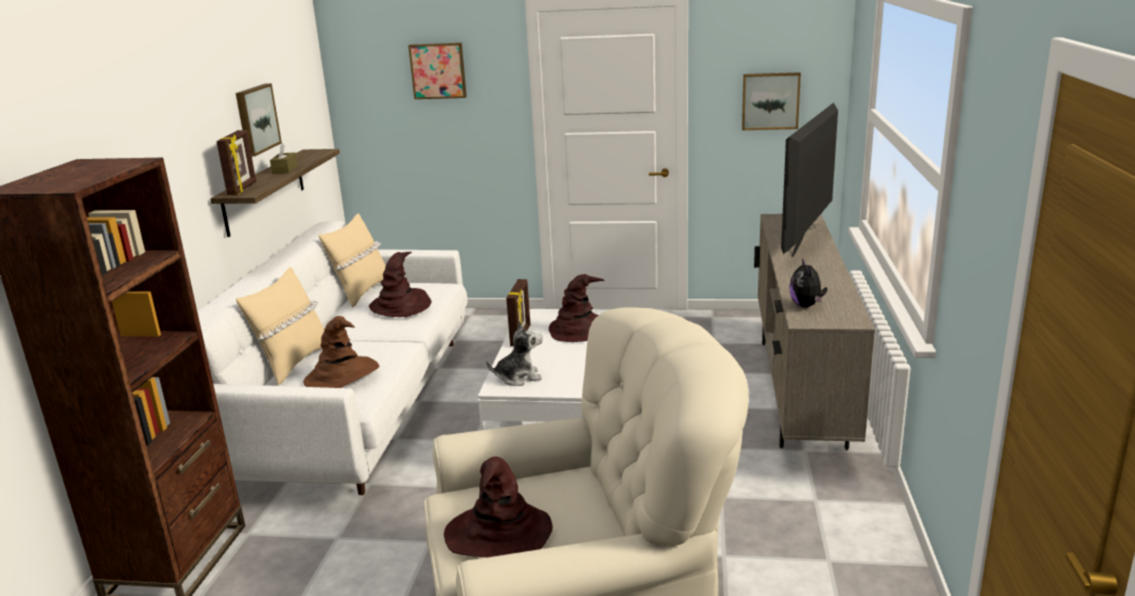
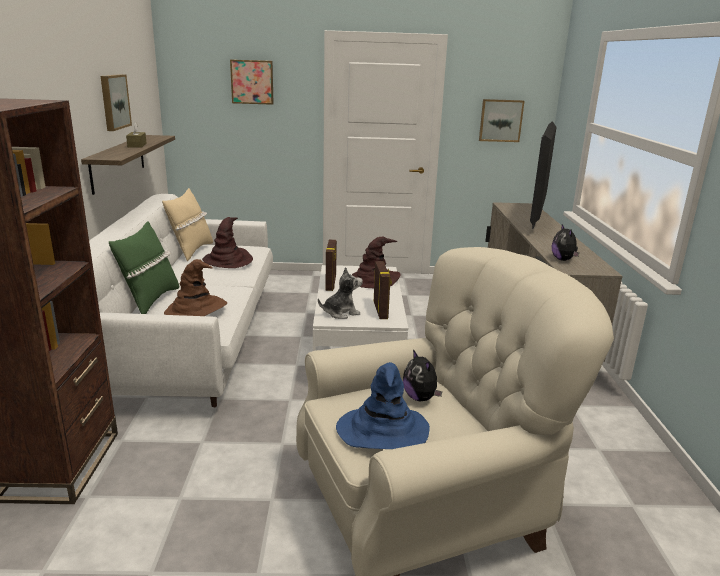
camera: 10 degrees left, 0 degrees up
picture frame [216,130,256,195] -> picture frame moved to [374,261,392,319]
beige pillow [236,267,324,385] -> green pillow [109,221,179,314]
brown hat [444,456,553,557] -> blue hat [336,362,430,449]
none -> plush toy [403,349,442,401]

